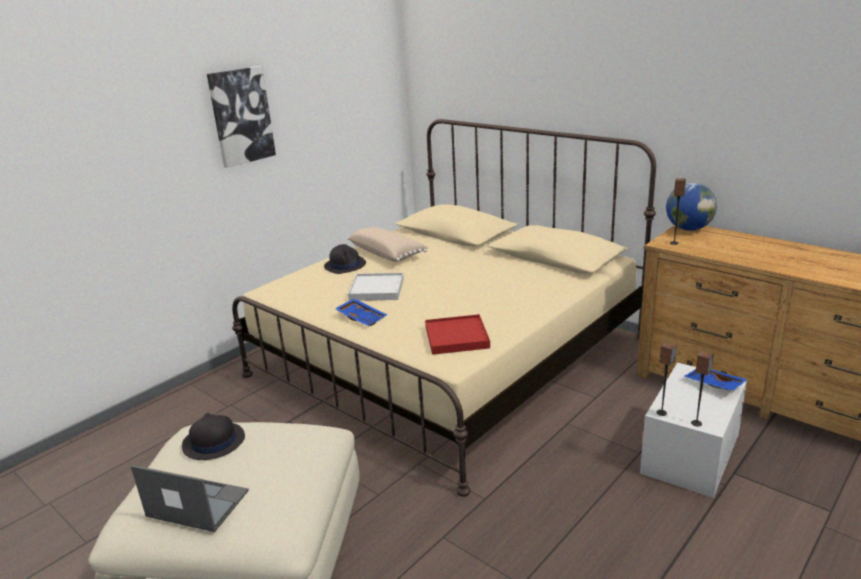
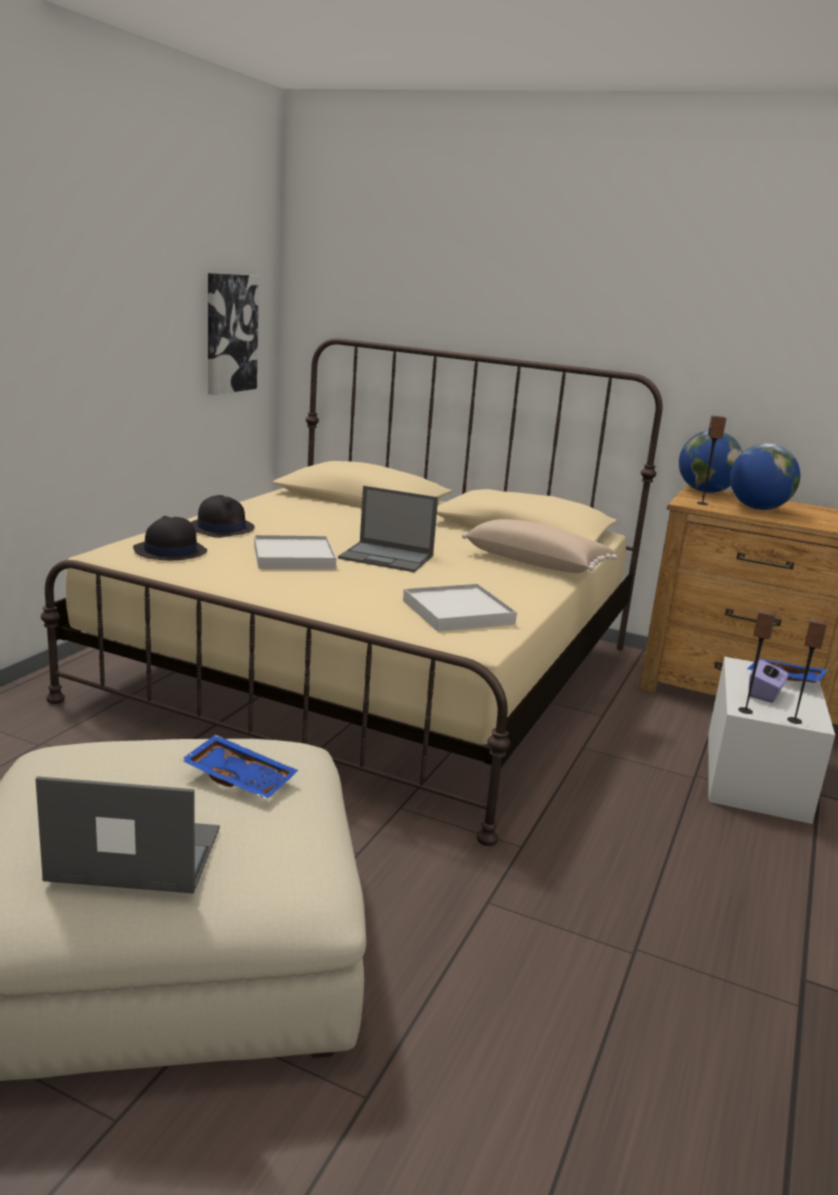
camera: 20 degrees left, 5 degrees down
black hat [182,413,245,460] -> black hat moved to [133,516,207,560]
picture [207,66,276,168] -> picture moved to [208,273,259,395]
blue tray [335,298,387,326] -> blue tray moved to [181,735,298,799]
beige pillow [347,227,428,262] -> beige pillow moved to [462,519,617,573]
red tray [425,314,490,355] -> white tray [403,584,517,632]
none -> laptop [338,486,438,572]
none -> globe [730,443,800,510]
none -> purple tissue box [749,659,788,703]

